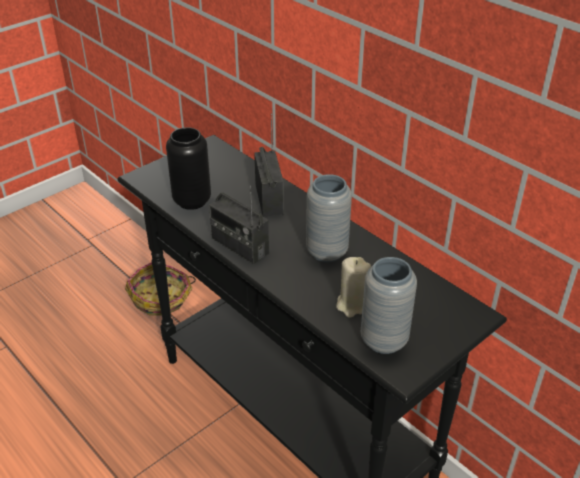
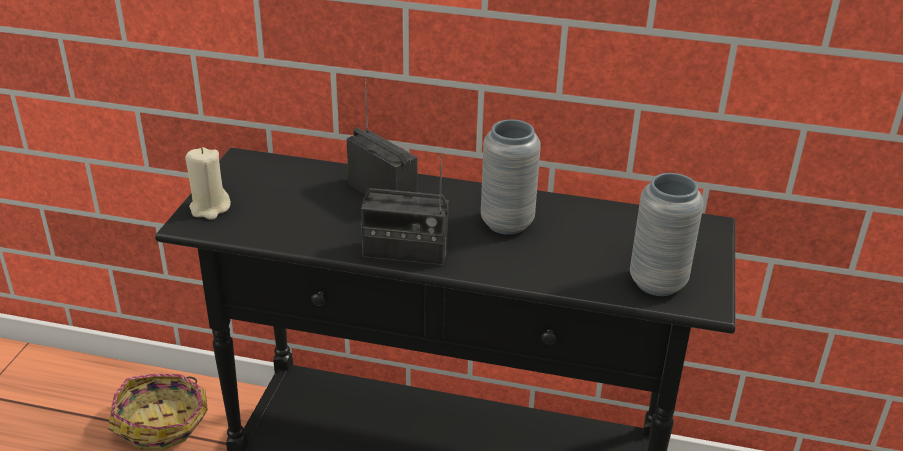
camera: 35 degrees left, 5 degrees down
black vase [166,127,211,210] -> none
beige candle [336,257,371,318] -> beige candle moved to [185,148,231,220]

